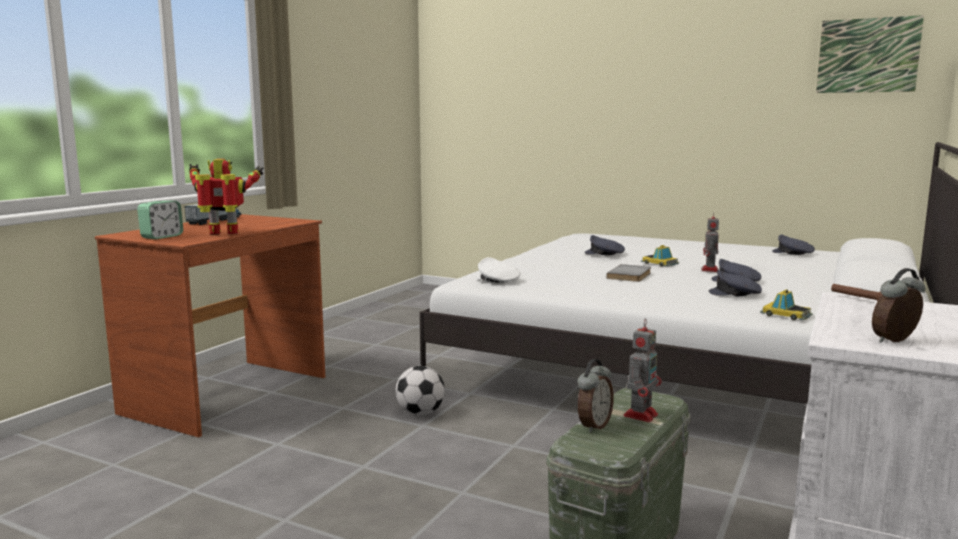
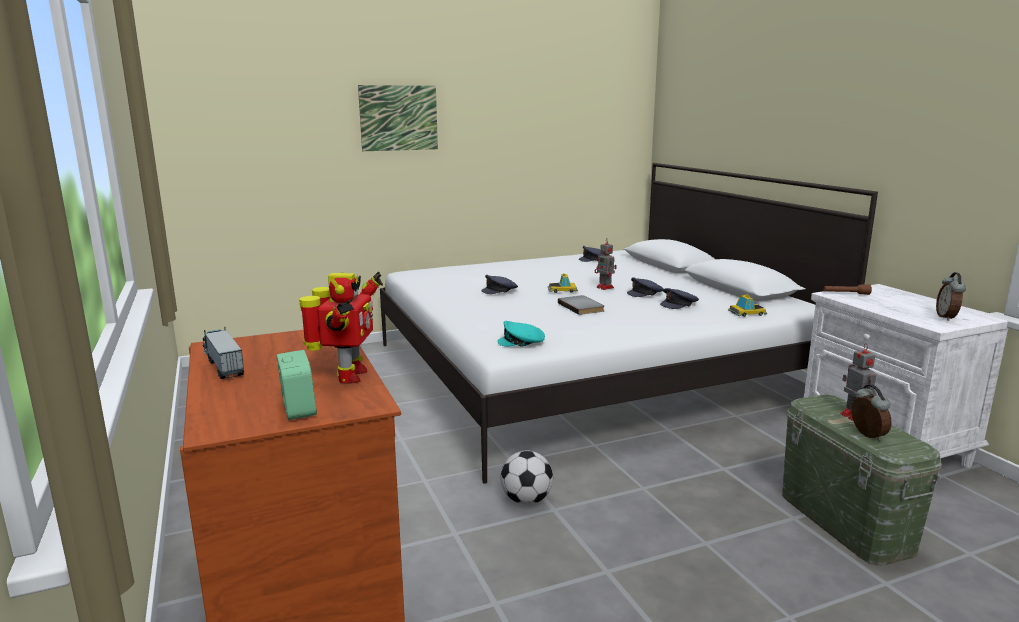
camera: 50 degrees left, 5 degrees up
toy robot [189,159,264,234] -> toy robot turned 150 degrees clockwise [299,271,383,384]
white cap [477,257,521,283] -> turquoise cap [497,321,545,346]
picture [816,15,924,93] -> picture moved to [358,85,438,151]

